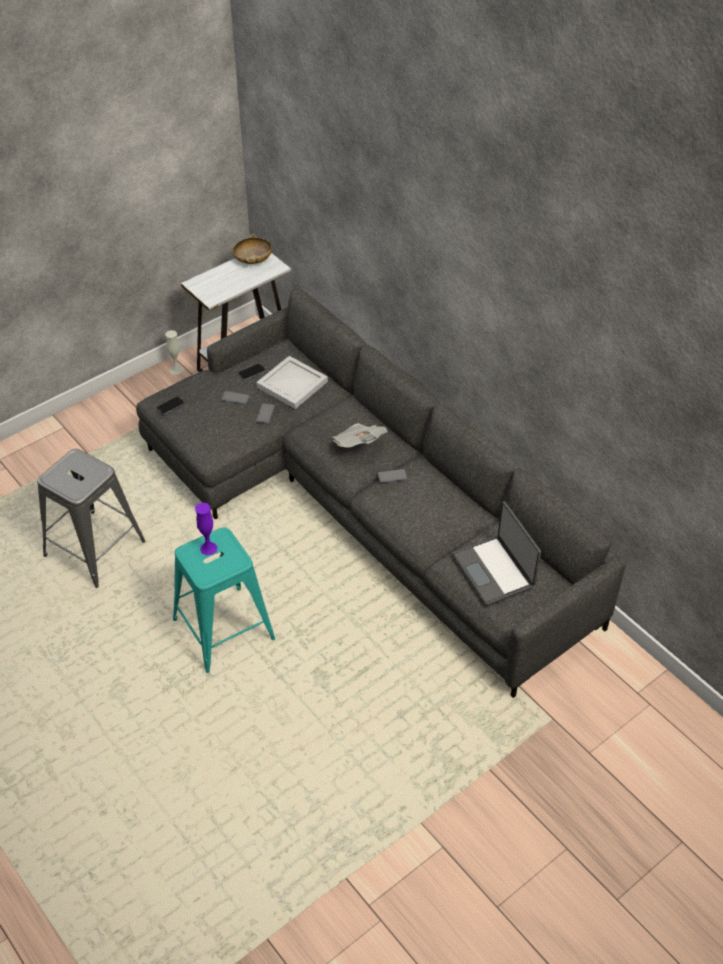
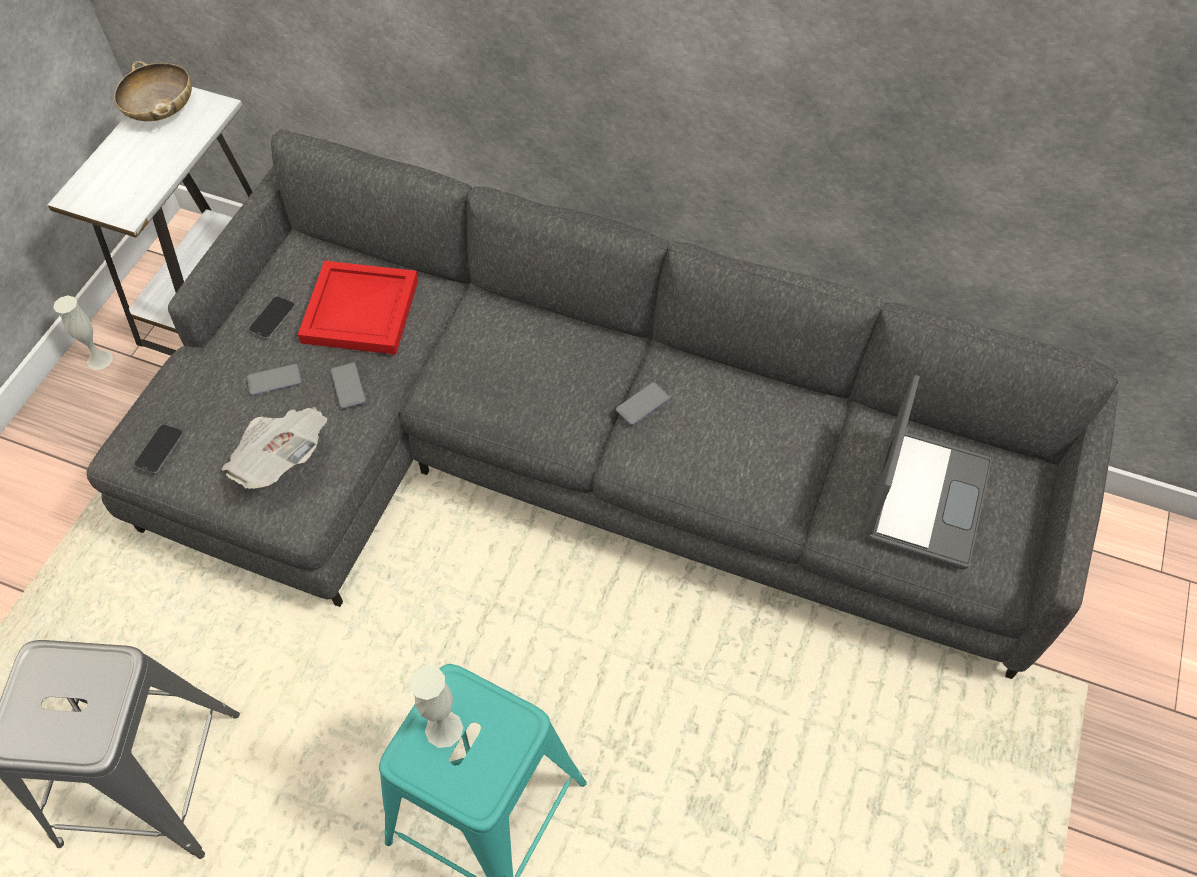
camera: 30 degrees left, 10 degrees up
purple vase [195,503,218,555] -> white vase [410,665,463,748]
white tray [256,356,328,409] -> red tray [298,261,418,355]
newspaper [331,423,388,448] -> newspaper moved to [221,407,327,489]
laptop [452,501,541,606] -> laptop turned 105 degrees counterclockwise [865,375,992,569]

